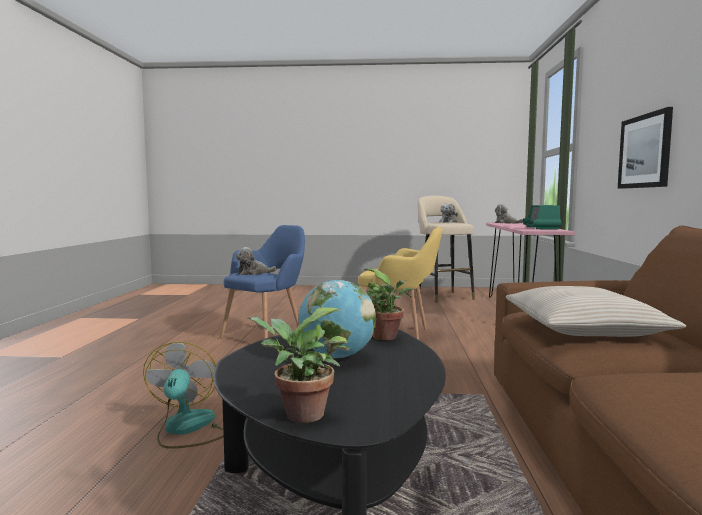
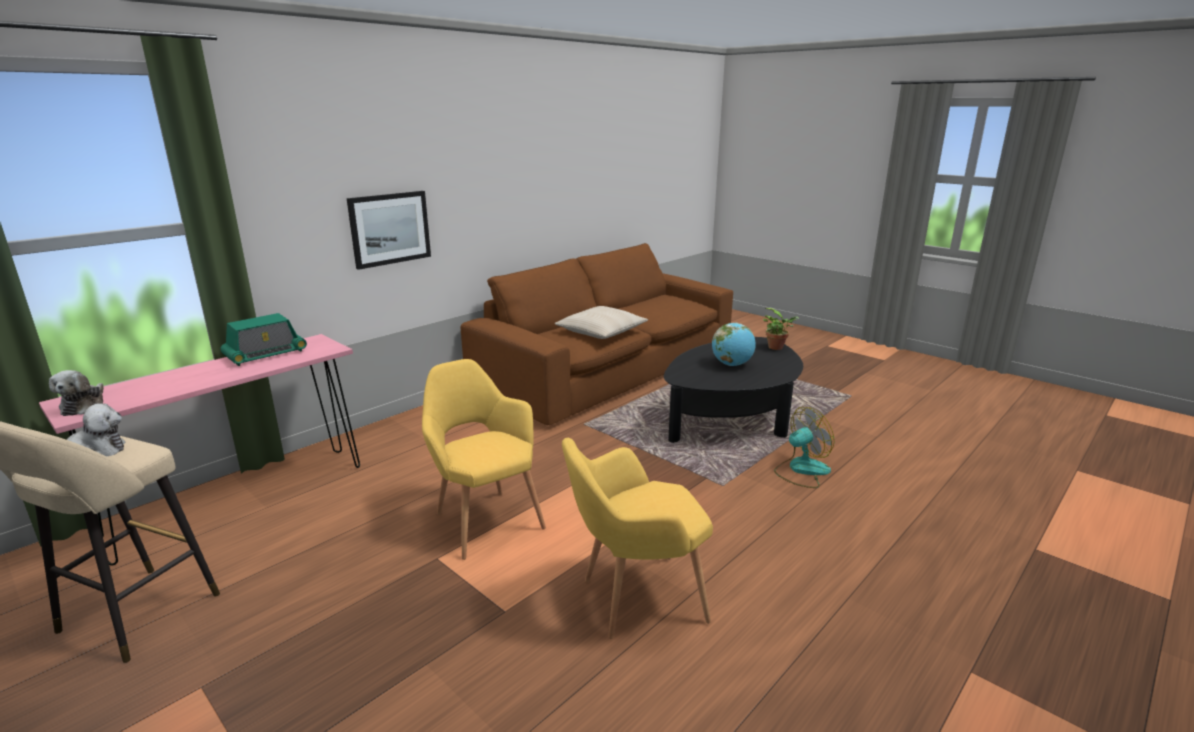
camera: 140 degrees left, 15 degrees up
fan [143,342,224,449] -> fan turned 150 degrees counterclockwise [774,407,834,488]
blue armchair [220,225,305,339] -> yellow armchair [562,438,713,639]
plush toy [235,247,277,275] -> none
potted plant [364,269,413,340] -> none

